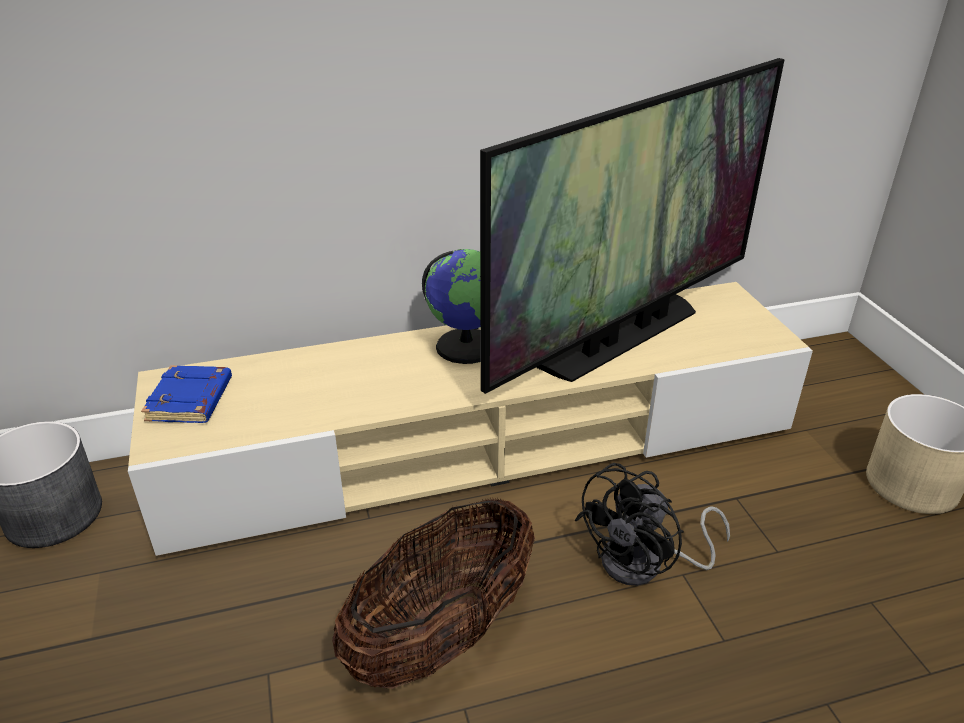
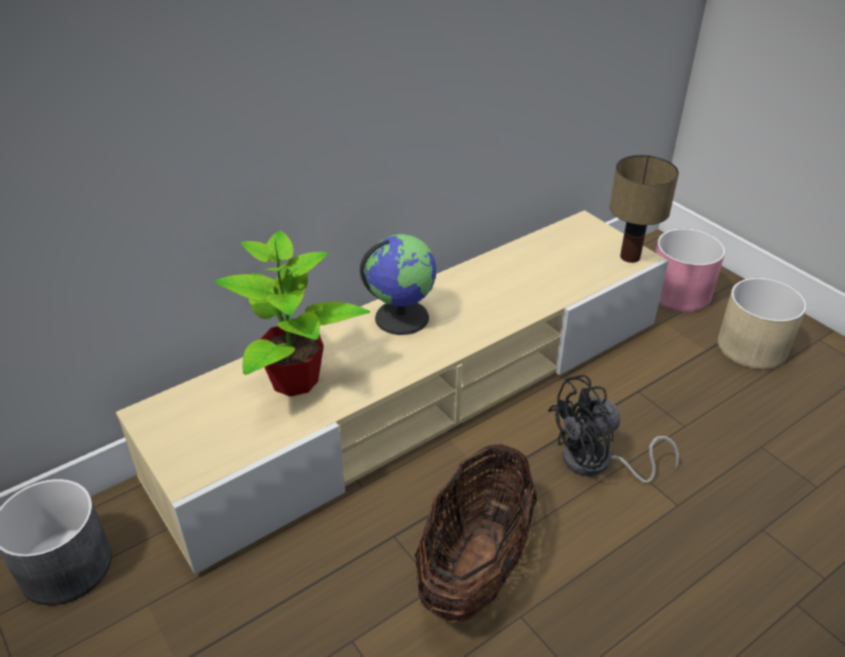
camera: 20 degrees left, 5 degrees up
blue book [141,365,232,423] -> none
television [480,58,785,394] -> none
black fan [575,463,730,586] -> black fan turned 45 degrees clockwise [548,375,679,484]
none -> potted plant [214,230,370,397]
none -> table lamp [609,155,679,263]
none -> pink planter [655,228,725,312]

